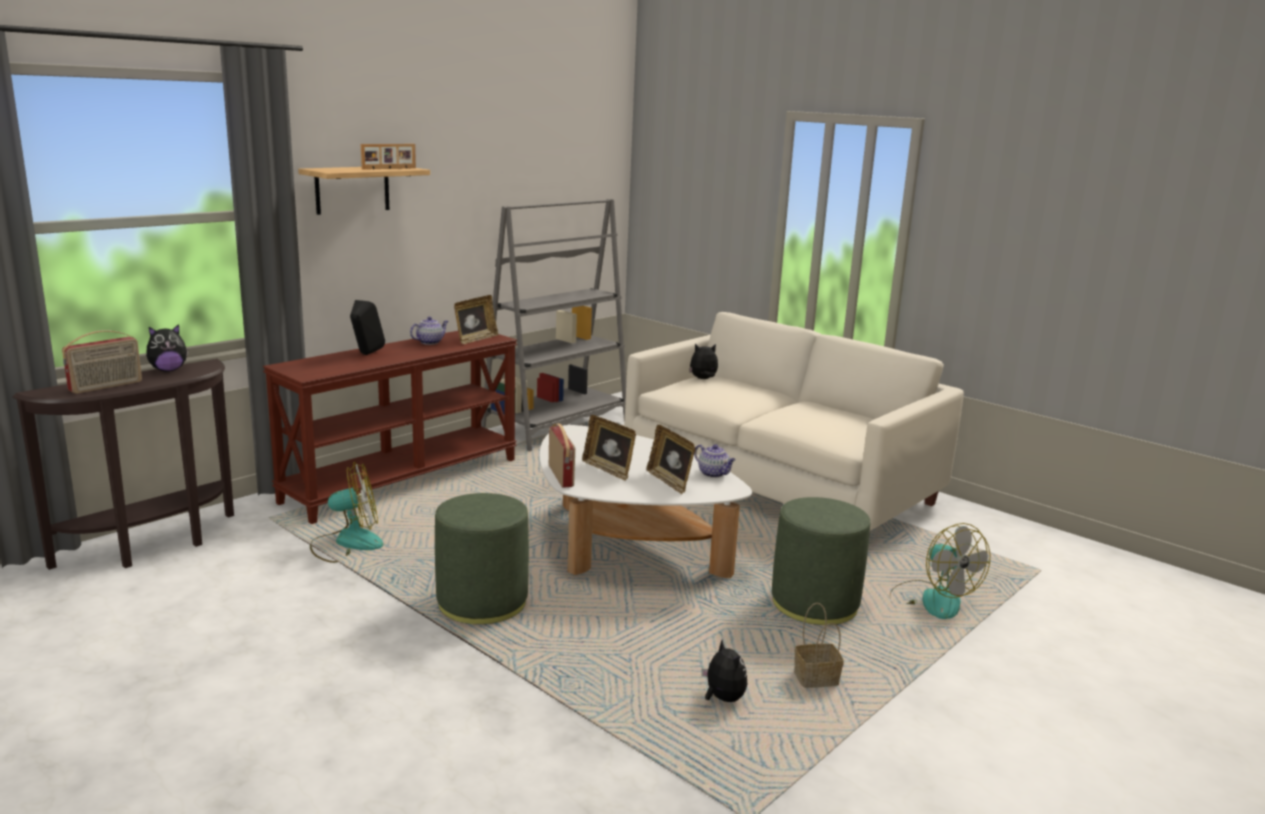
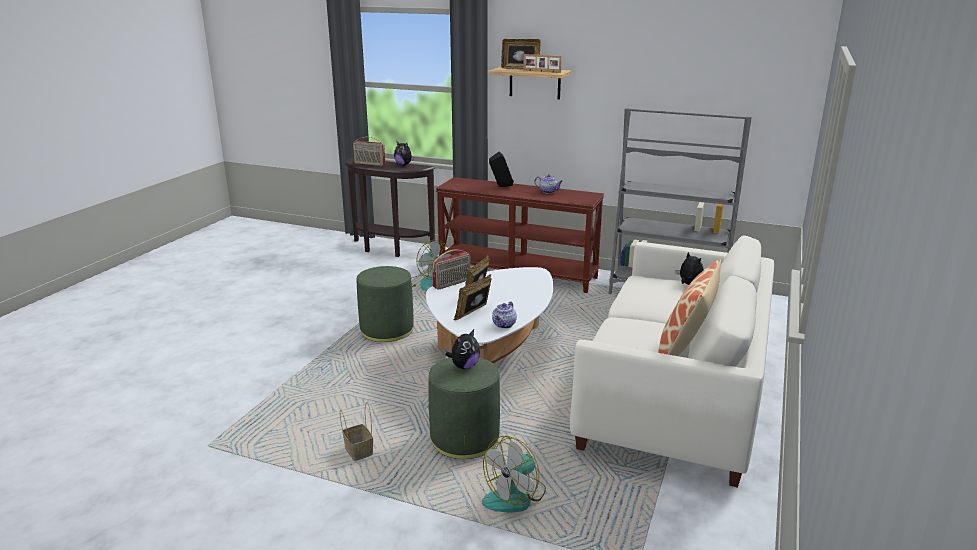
camera: 70 degrees right, 5 degrees up
picture frame [454,295,499,344] -> picture frame moved to [501,39,541,70]
plush toy [702,640,747,702] -> plush toy moved to [445,330,480,369]
none -> pillow [658,259,721,356]

